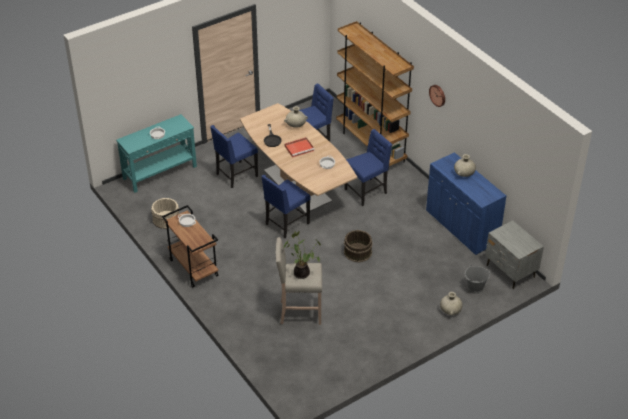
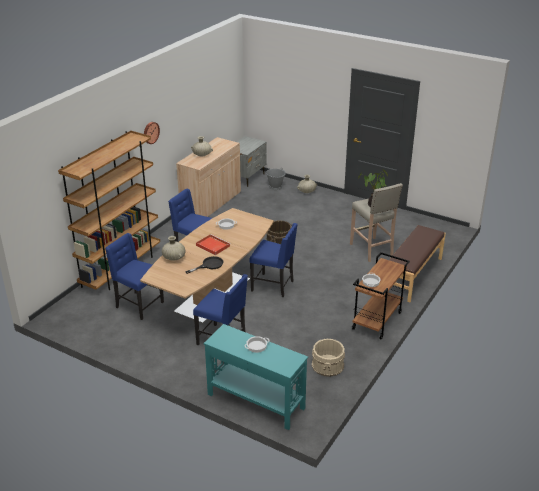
camera: 115 degrees left, 10 degrees down
blue cabinet [426,152,507,255] -> beige cabinet [176,137,241,217]
none -> brown bench [389,225,446,302]

